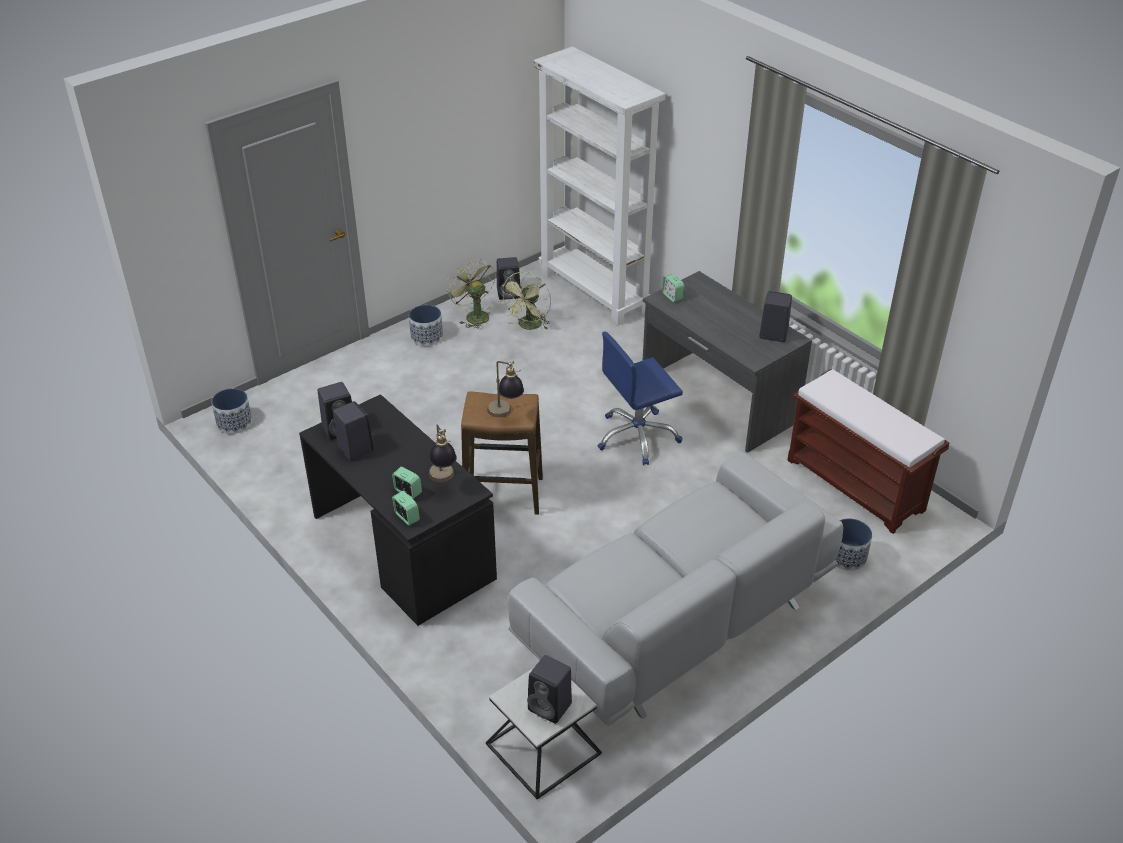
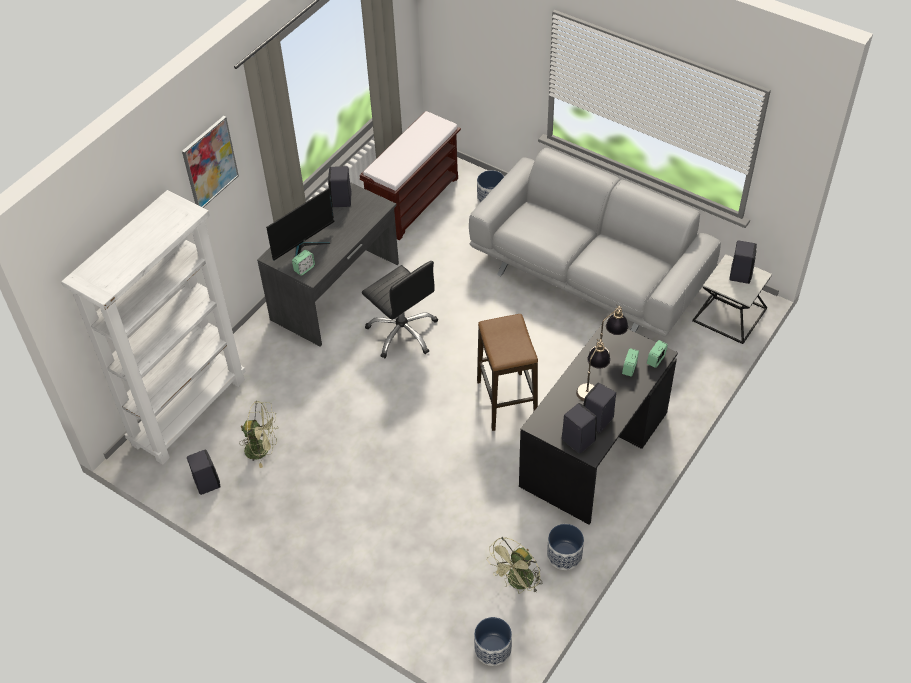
camera: 105 degrees left, 10 degrees up
planter [409,305,443,346] -> planter moved to [547,524,584,570]
green fan [447,259,496,329] -> green fan moved to [487,537,542,594]
table lamp [487,361,524,417] -> table lamp moved to [576,339,610,401]
blue office chair [598,331,683,465] -> black office chair [362,261,438,358]
none -> picture [182,116,239,208]
none -> monitor [266,188,334,261]

